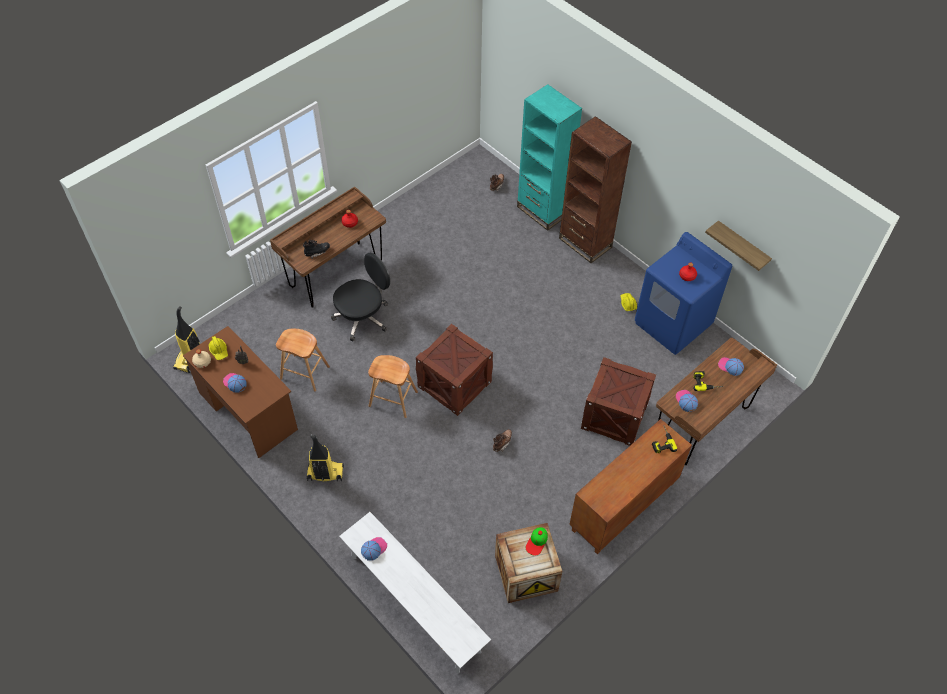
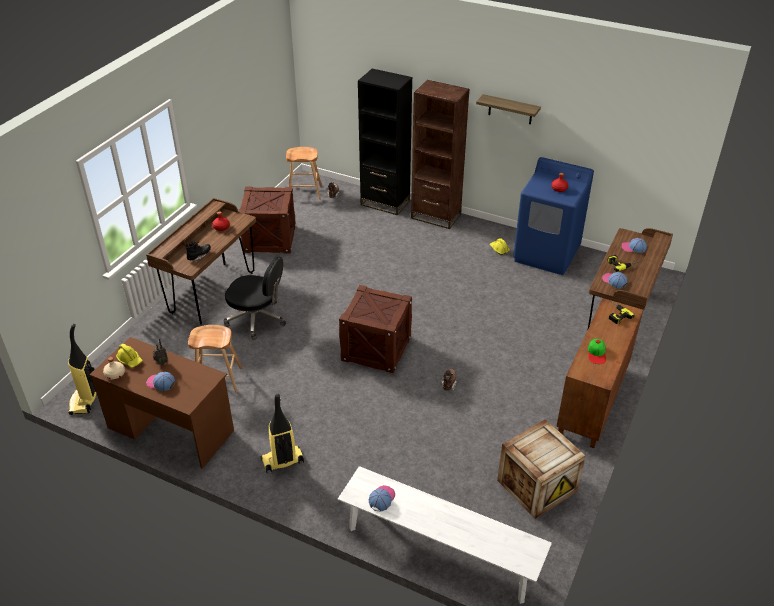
camera: 20 degrees left, 15 degrees down
black office chair [331,253,390,342] -> black office chair turned 75 degrees clockwise [224,256,286,340]
brown stool [368,355,418,418] -> brown stool moved to [286,147,322,200]
turquoise bookcase [517,84,582,231] -> black bookcase [358,69,413,215]
cap [526,527,548,556] -> cap moved to [588,339,606,364]
crate [581,357,656,446] -> crate moved to [238,187,296,253]
shelf [705,221,772,271] -> shelf moved to [476,94,541,124]

